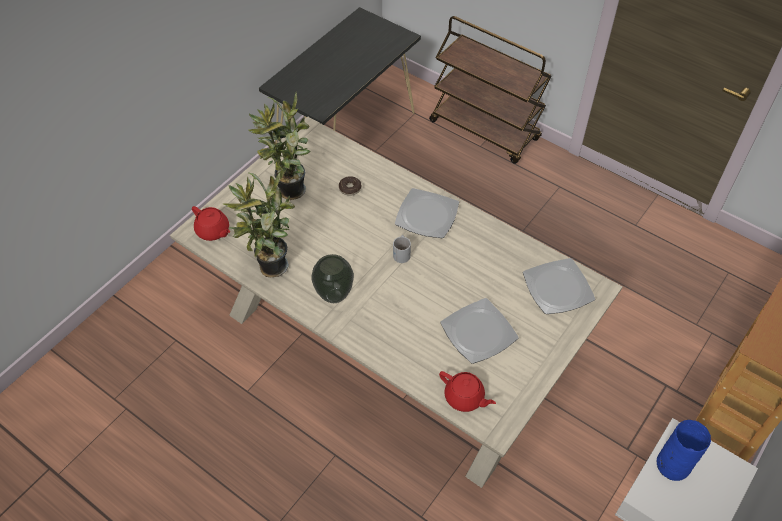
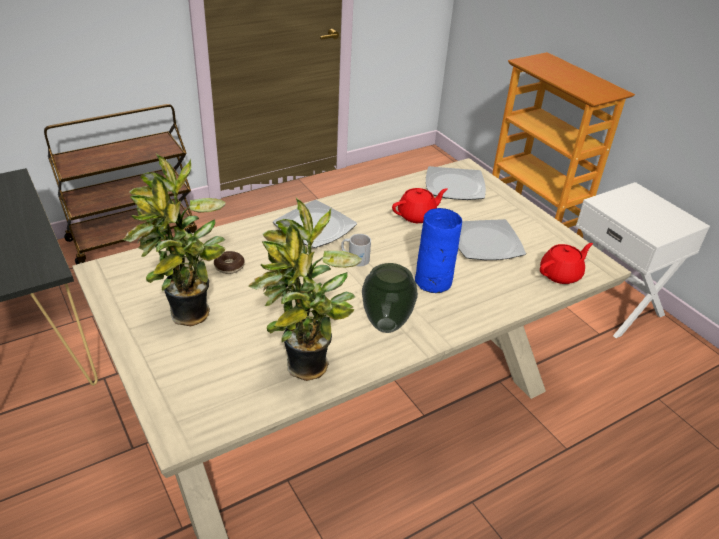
camera: 70 degrees left, 15 degrees down
red teapot [192,206,230,241] -> red teapot moved to [392,188,448,223]
blue vase [656,420,711,481] -> blue vase moved to [415,208,462,293]

